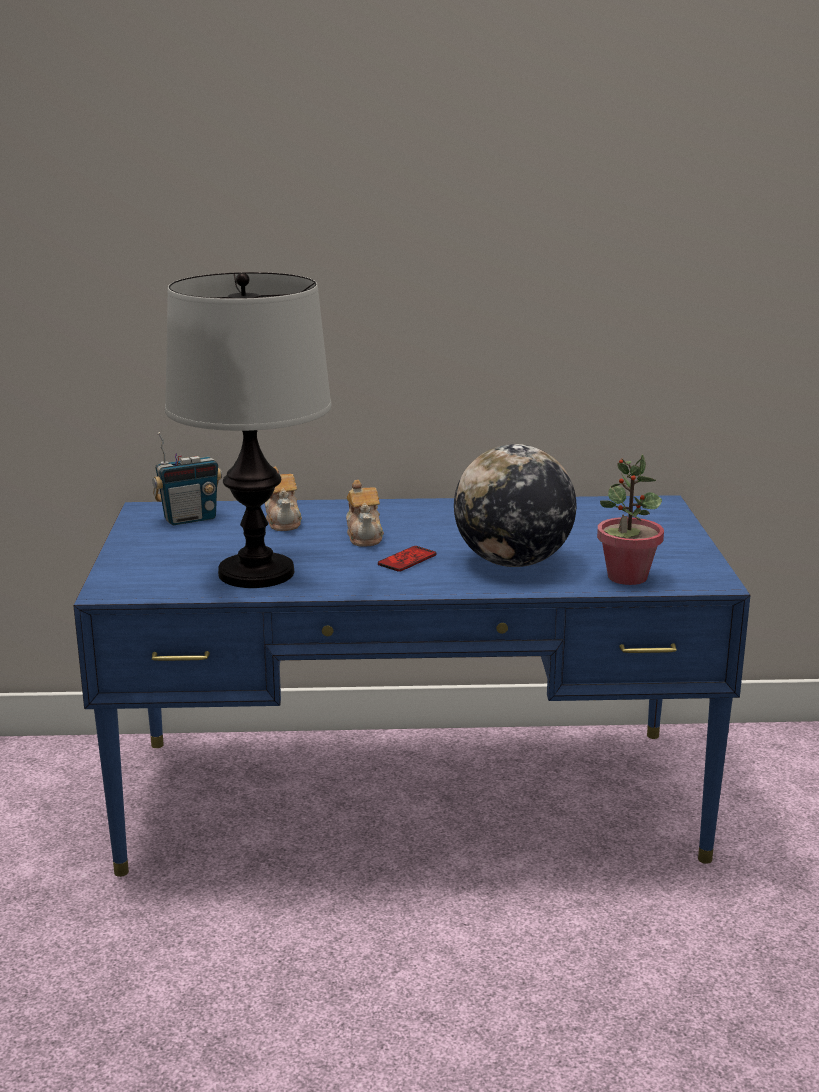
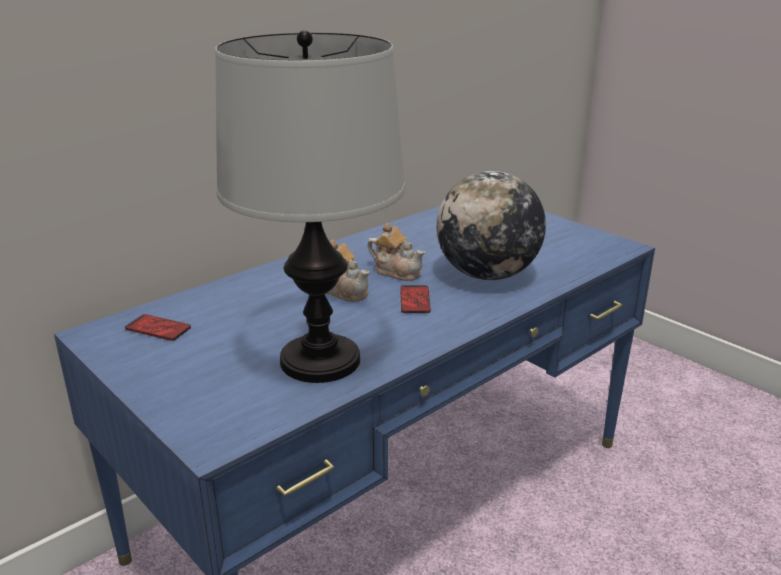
camera: 40 degrees left, 5 degrees up
radio [153,432,222,525] -> phone [125,314,191,341]
teapot [265,467,302,531] -> teapot moved to [367,223,425,281]
potted plant [597,454,664,585] -> none

